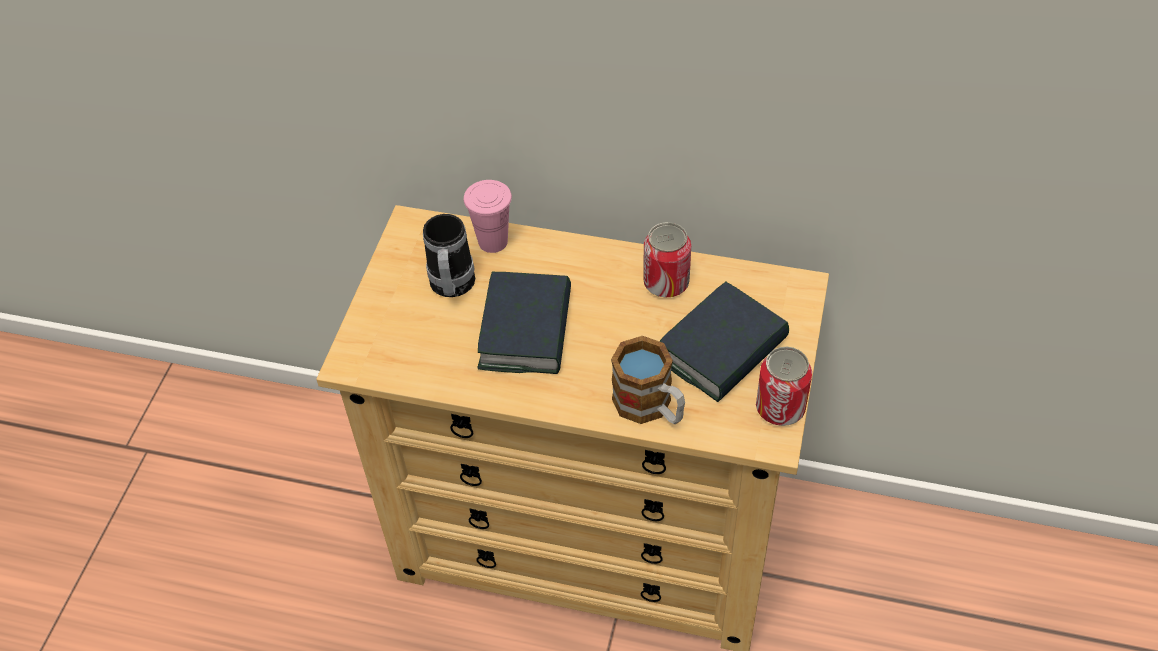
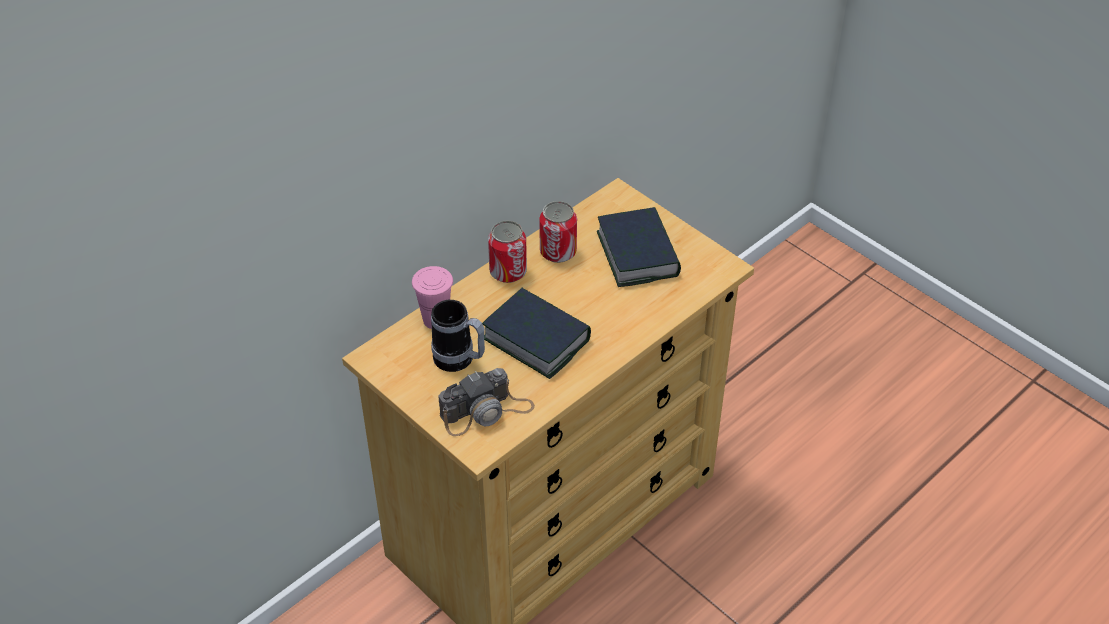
camera: 60 degrees left, 5 degrees down
mug [611,336,685,424] -> none
can [756,347,812,426] -> can moved to [488,221,527,283]
none -> camera [438,368,535,436]

